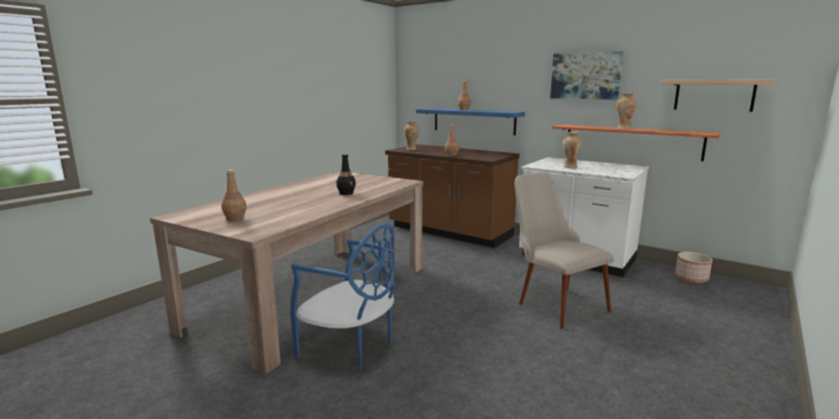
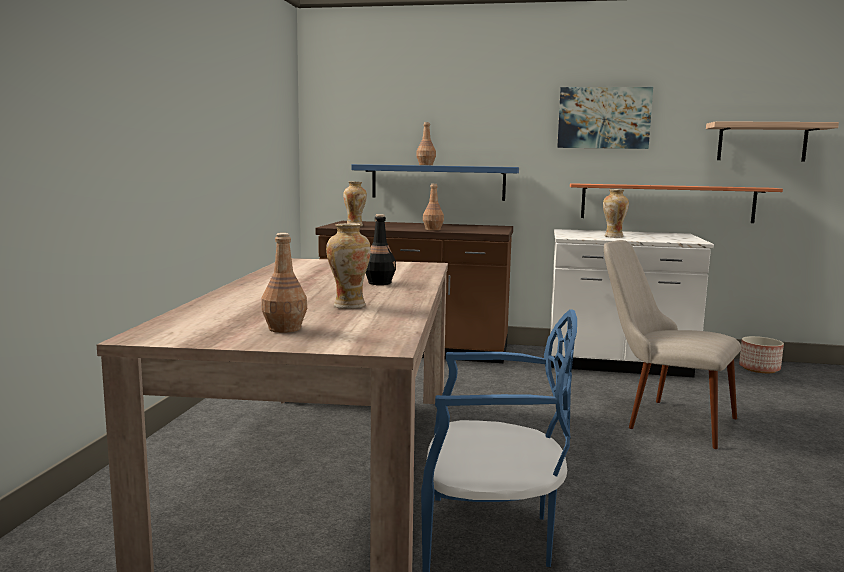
camera: 25 degrees left, 5 degrees down
vase [617,93,637,129] -> vase moved to [326,223,371,309]

